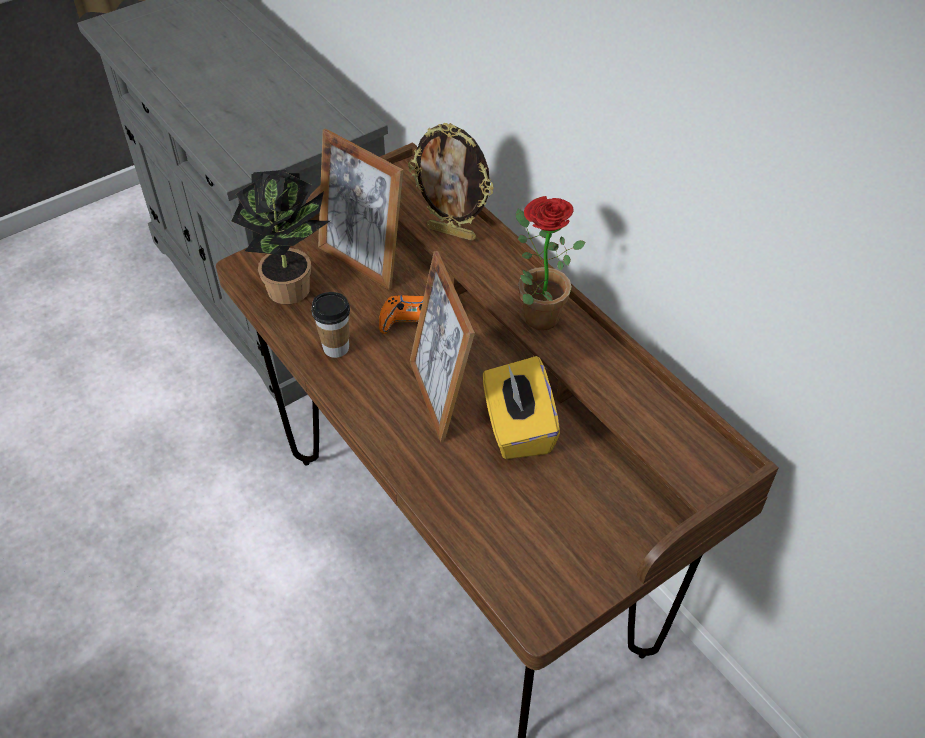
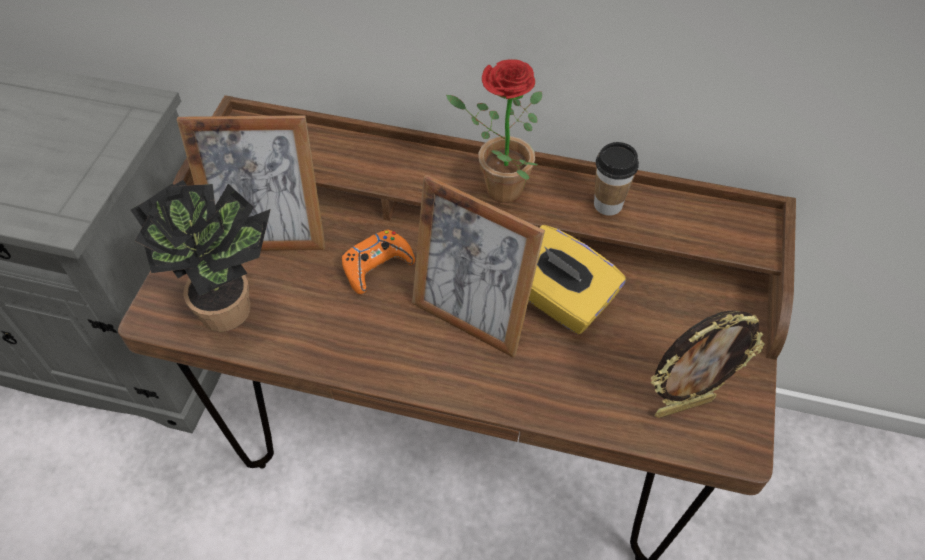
camera: 40 degrees left, 5 degrees up
cup [311,292,350,358] -> cup moved to [594,142,639,216]
picture frame [408,123,494,241] -> picture frame moved to [651,310,765,418]

